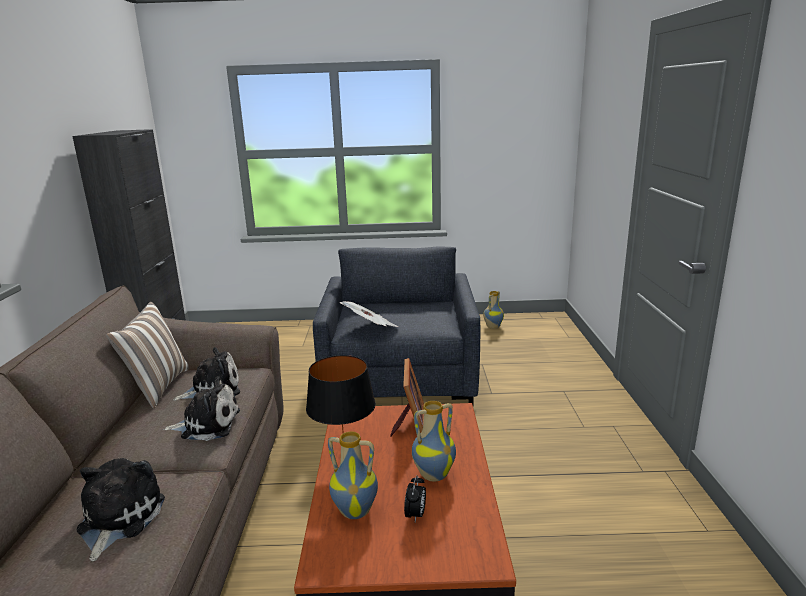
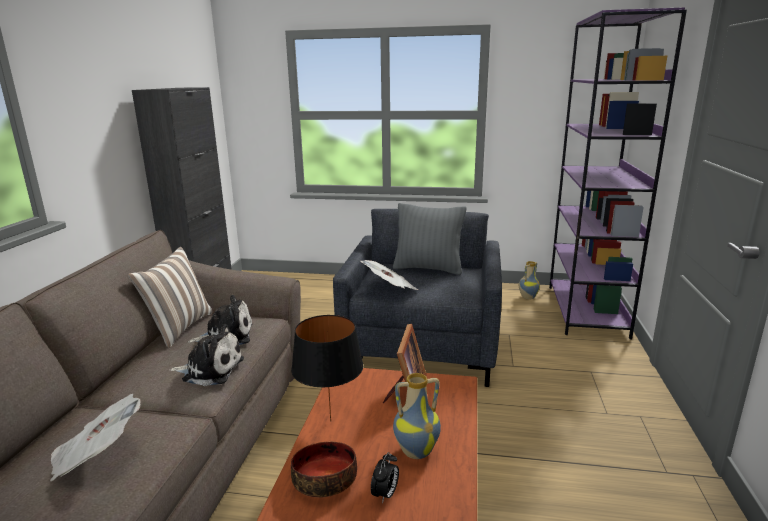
camera: 10 degrees right, 0 degrees up
plush toy [76,458,165,561] -> newspaper [51,394,141,481]
vase [328,431,378,519] -> bowl [291,441,357,497]
none -> grey pillow [393,203,467,275]
none -> purple bookcase [549,7,687,339]

